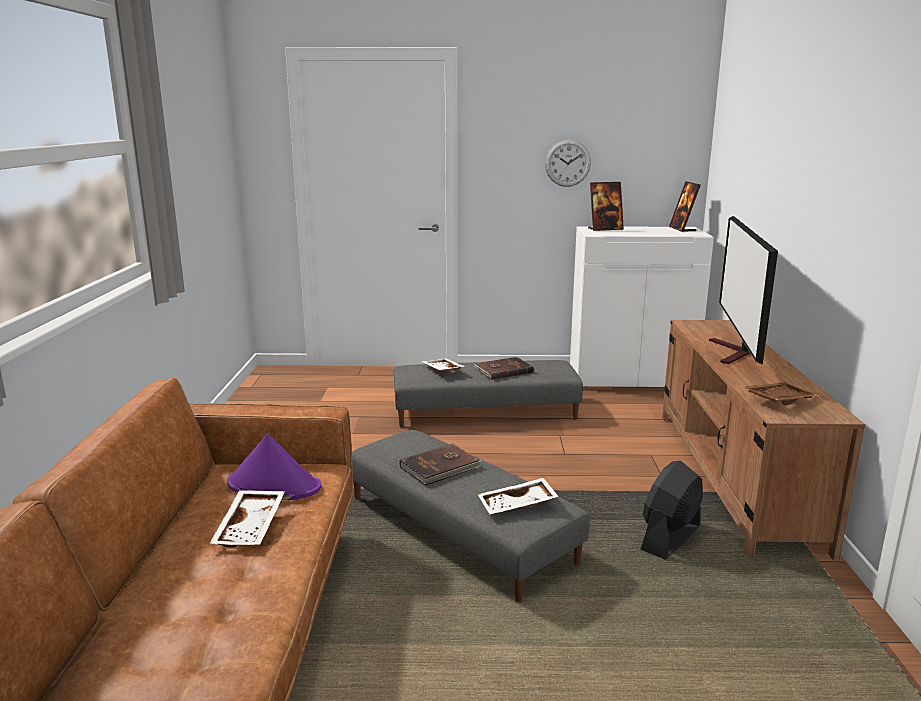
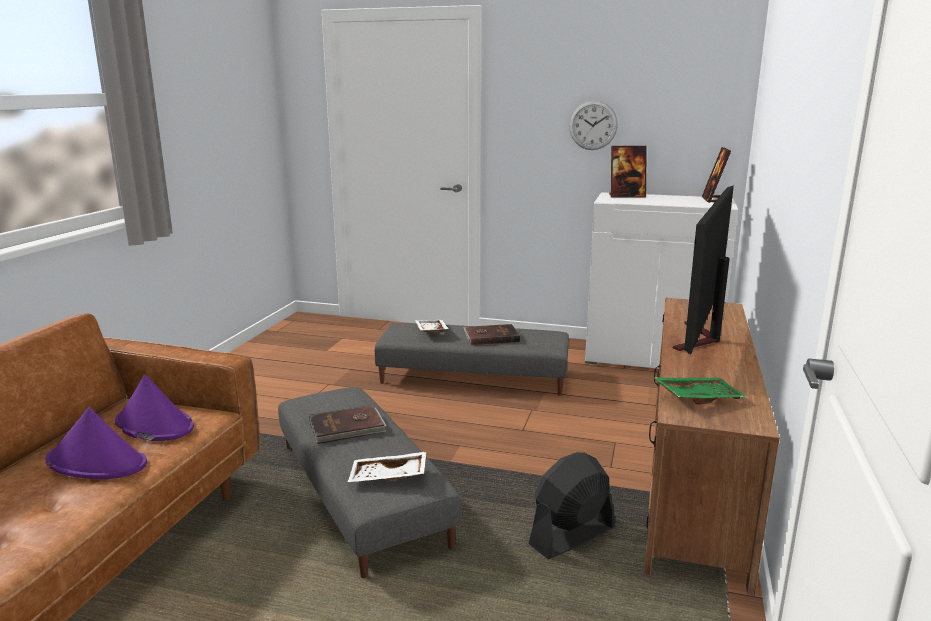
camera: 15 degrees right, 0 degrees up
white tray [210,490,285,548] -> purple hat [45,407,147,479]
brown tray [742,382,819,405] -> green tray [653,377,747,404]

